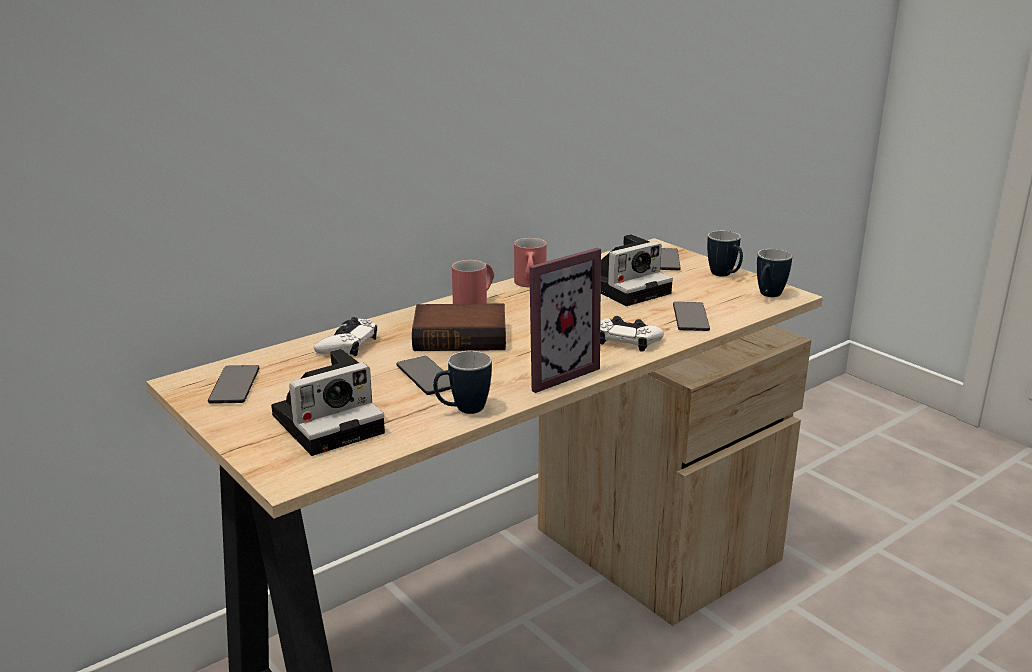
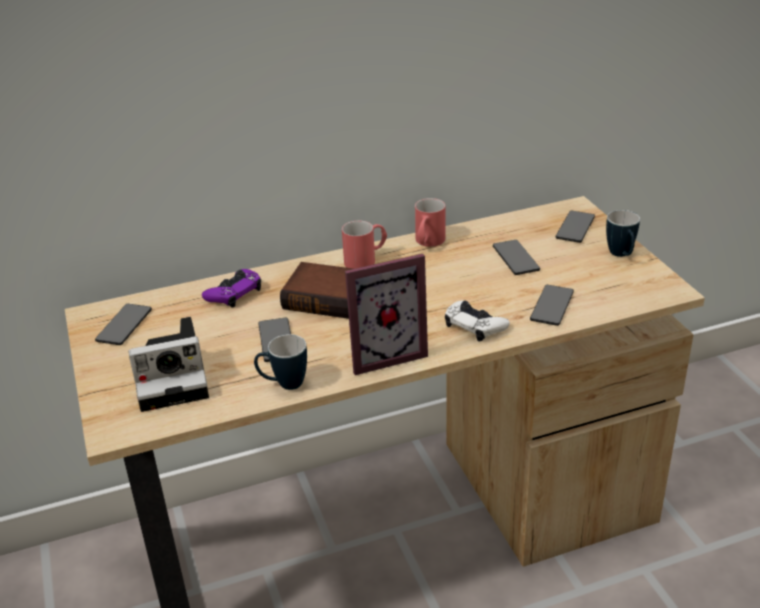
camera: 20 degrees right, 10 degrees up
white game controller [314,317,377,356] -> purple game controller [202,269,261,308]
camera [601,234,673,306] -> phone [493,240,540,275]
mug [757,249,792,297] -> none

